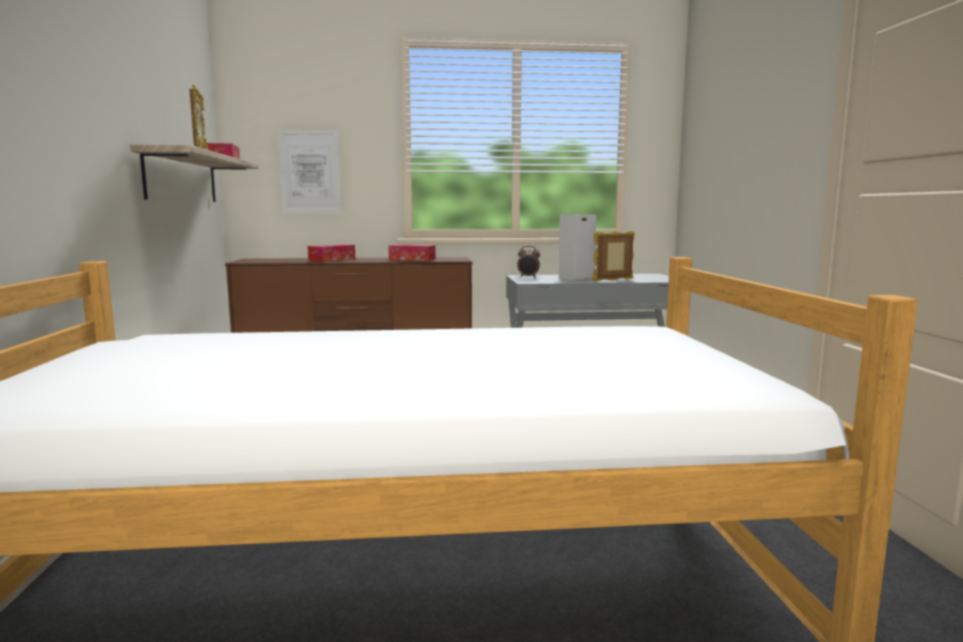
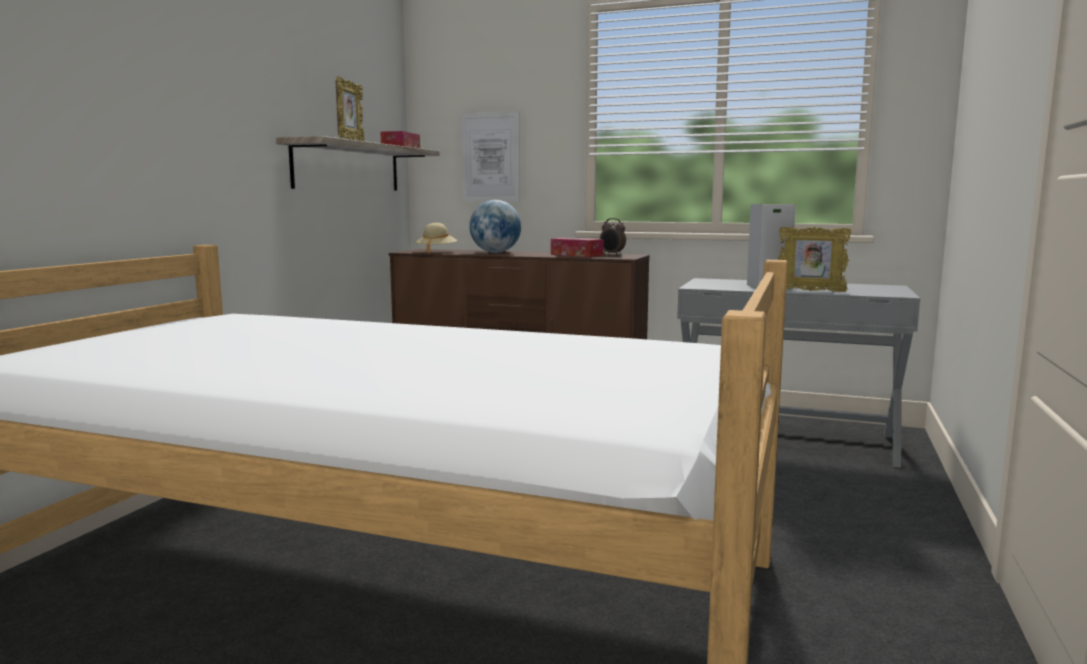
camera: 25 degrees right, 0 degrees up
tissue box [307,244,355,262] -> globe [469,200,521,253]
alarm clock [517,246,540,278] -> alarm clock moved to [600,218,626,255]
picture frame [592,231,635,281] -> picture frame turned 150 degrees counterclockwise [777,227,851,292]
none -> beige hat [416,223,457,253]

